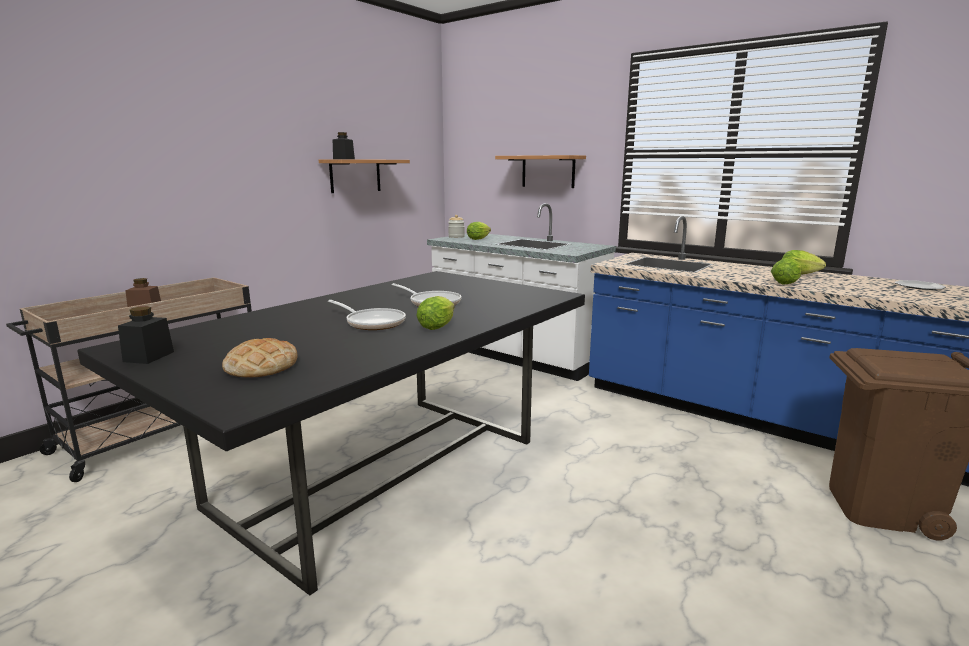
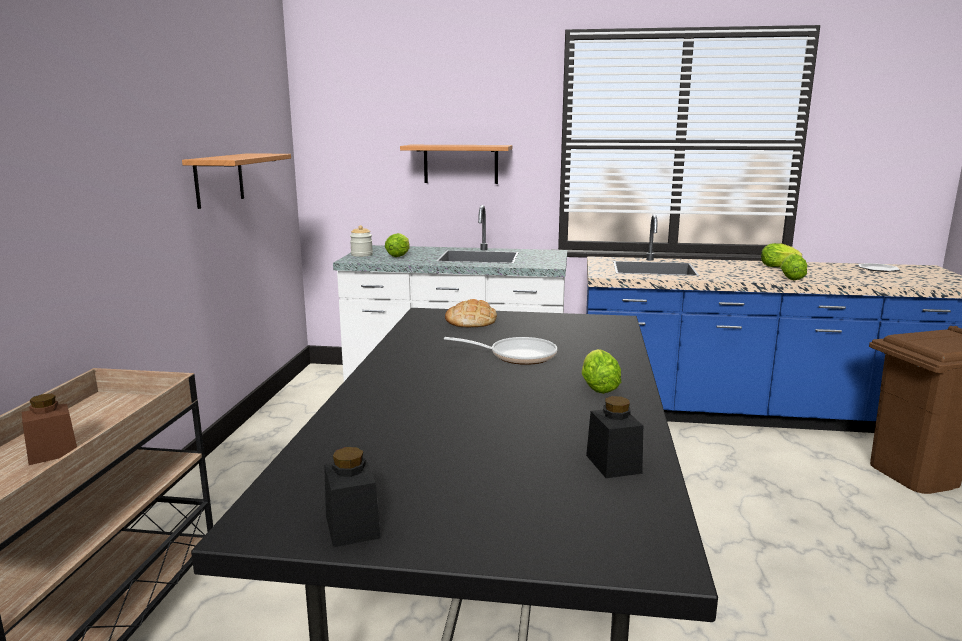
camera: 30 degrees left, 0 degrees up
bread [222,338,298,377] -> bread moved to [445,299,497,327]
frying pan [328,300,406,330] -> none
black jar [333,132,355,159] -> black jar moved to [586,396,643,478]

